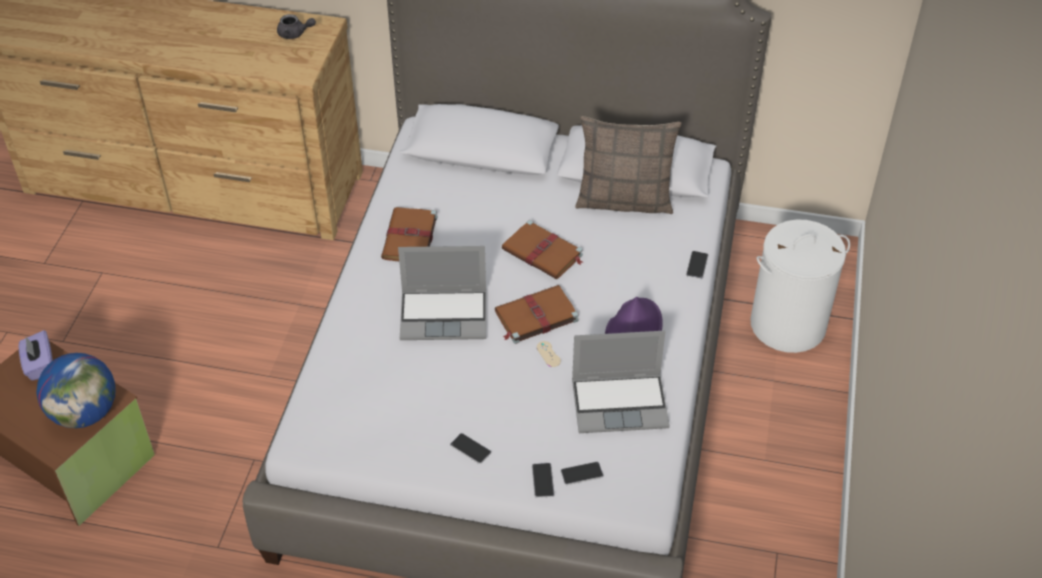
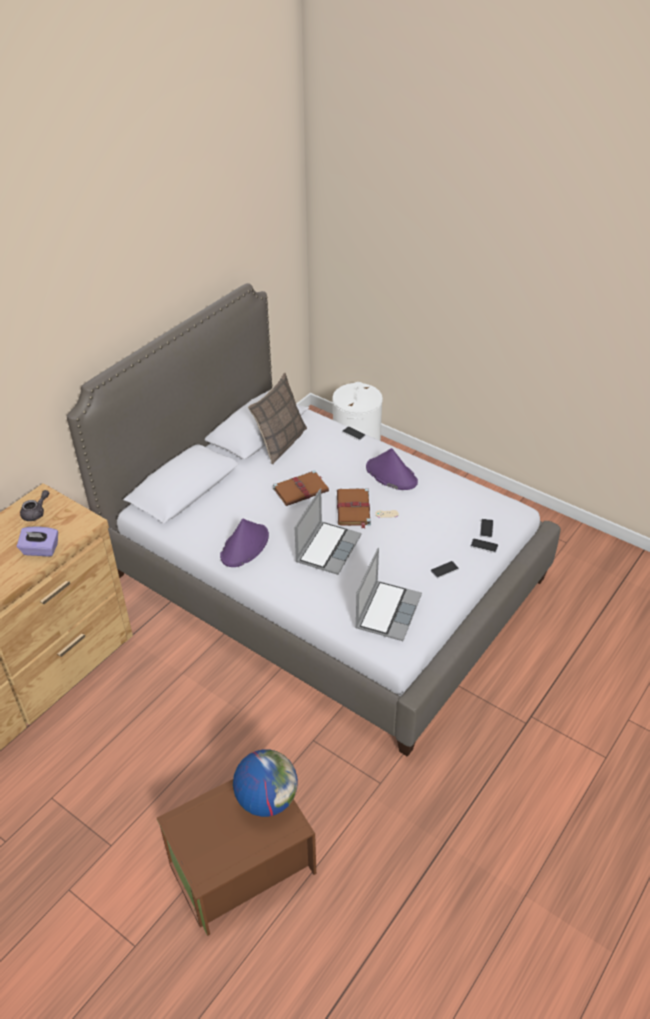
camera: 65 degrees left, 5 degrees down
purple tissue box [19,330,53,380] -> purple tissue box moved to [17,527,58,556]
brown book [381,207,437,261] -> purple hat [220,519,269,567]
laptop [572,331,670,433] -> laptop moved to [355,548,422,641]

